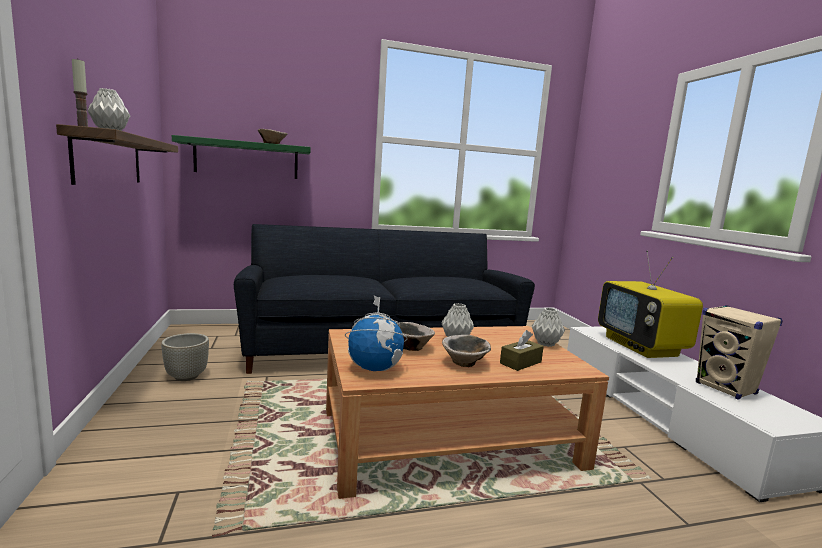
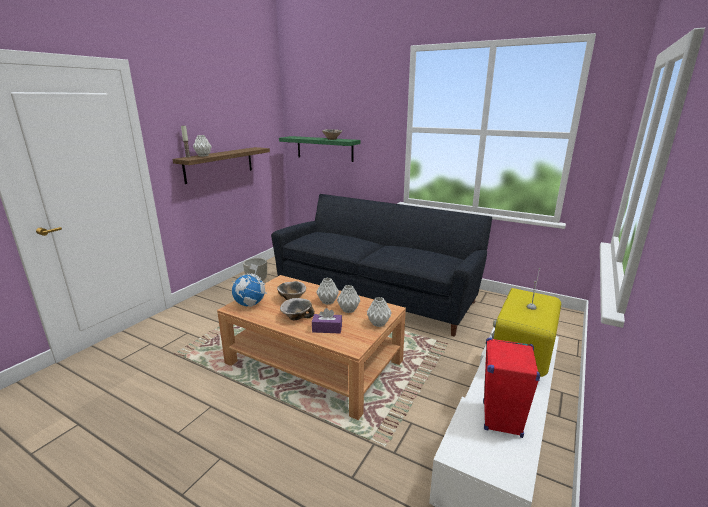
camera: 45 degrees right, 10 degrees up
brown tissue box [500,330,544,371] -> purple tissue box [312,308,342,333]
beige speaker [696,305,783,400] -> red speaker [483,338,540,438]
none -> grey vase [337,285,360,313]

